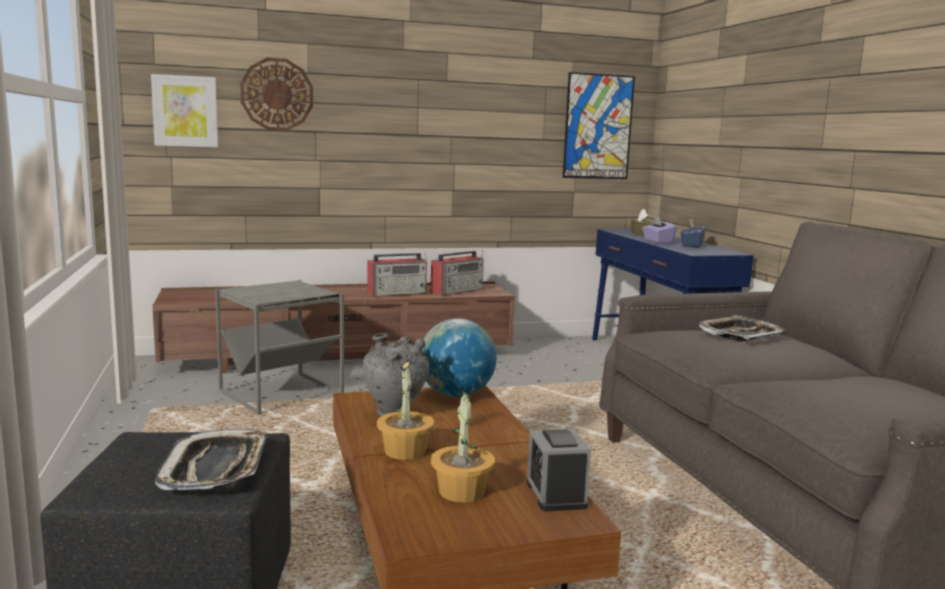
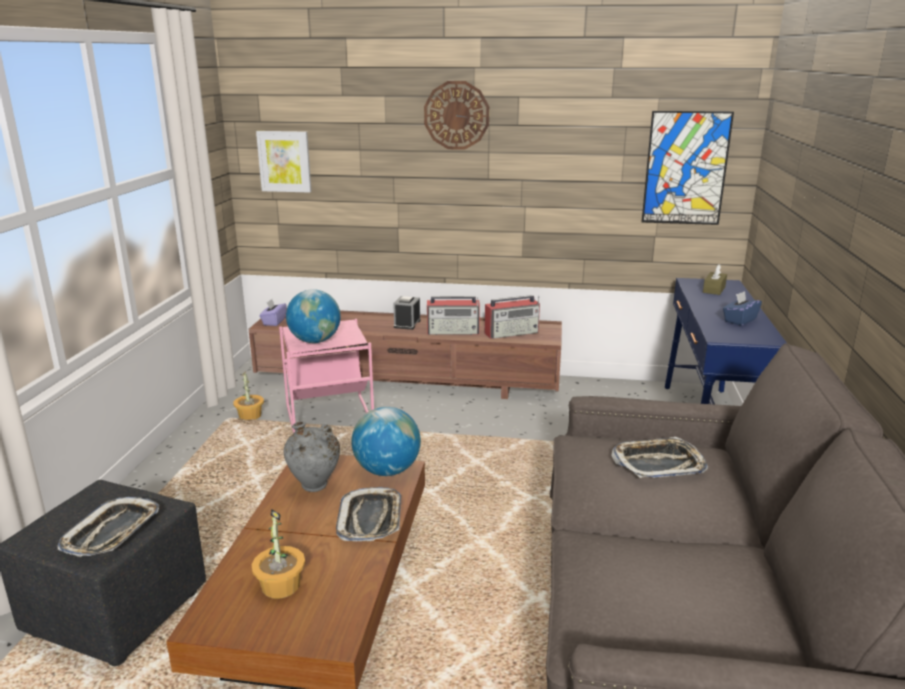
camera: 25 degrees right, 10 degrees up
grey side table [215,280,344,415] -> pink side table [279,319,374,433]
wall clock [240,58,313,131] -> wall clock moved to [424,81,489,150]
potted plant [377,359,435,460] -> potted plant moved to [233,370,264,420]
alarm clock [526,429,591,511] -> alarm clock moved to [393,296,421,330]
purple tissue box [642,216,677,244] -> purple tissue box moved to [260,299,287,326]
none -> globe [286,289,341,343]
none -> tray [336,487,401,541]

